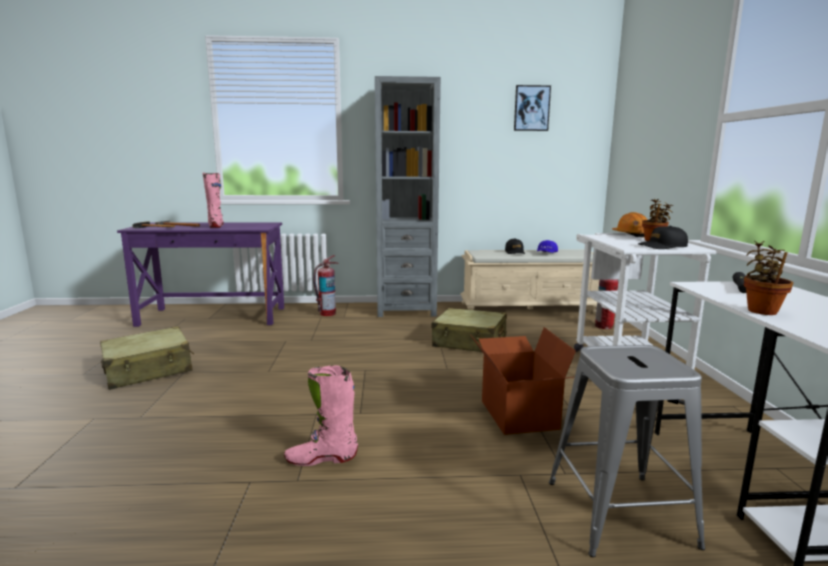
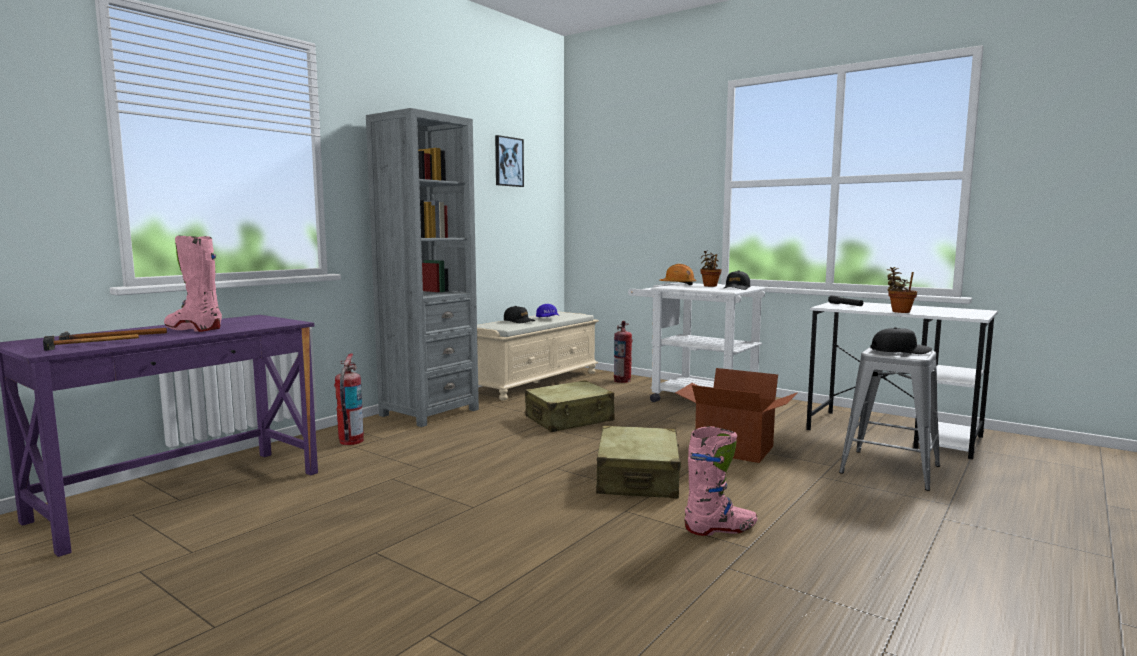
camera: 50 degrees left, 5 degrees down
beige suitcase [100,326,194,390] -> beige suitcase moved to [596,426,683,499]
pink boot [284,365,358,466] -> pink boot turned 135 degrees counterclockwise [684,426,758,536]
none -> black cap [870,327,932,354]

